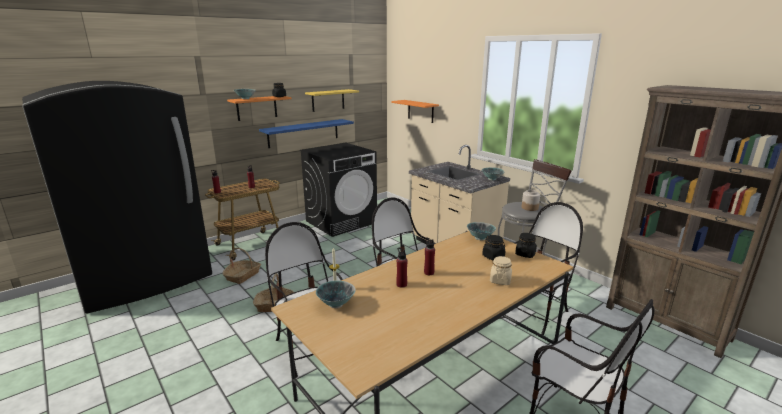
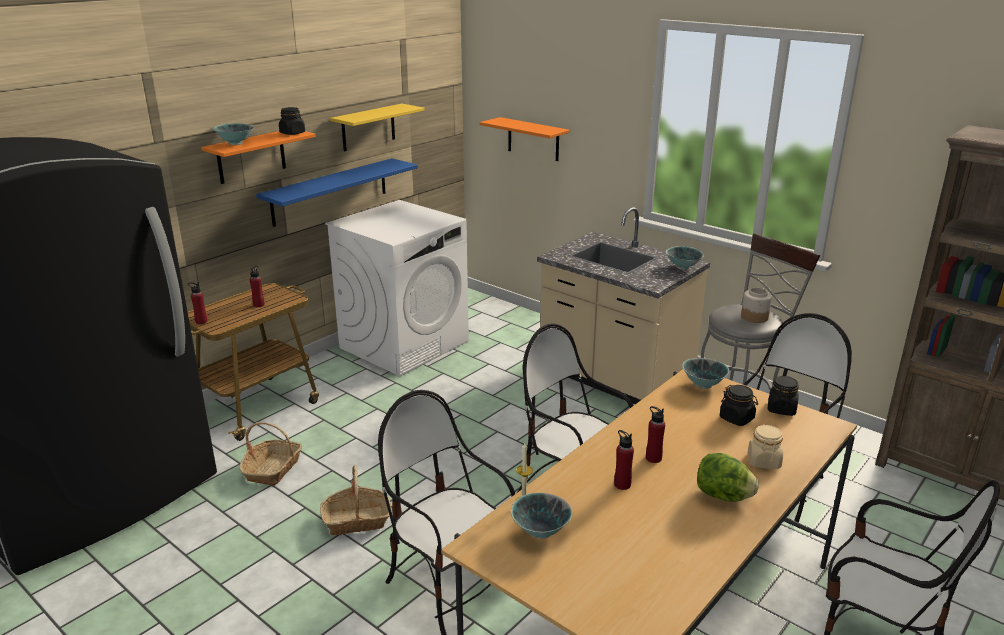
camera: 10 degrees left, 5 degrees up
black washing machine [300,143,377,237] -> white washing machine [325,200,469,376]
none -> lettuce [697,453,759,502]

